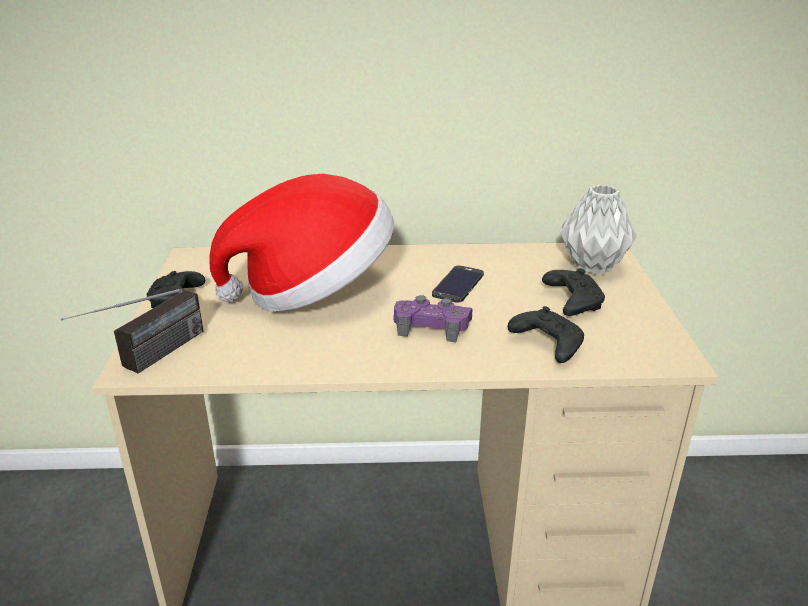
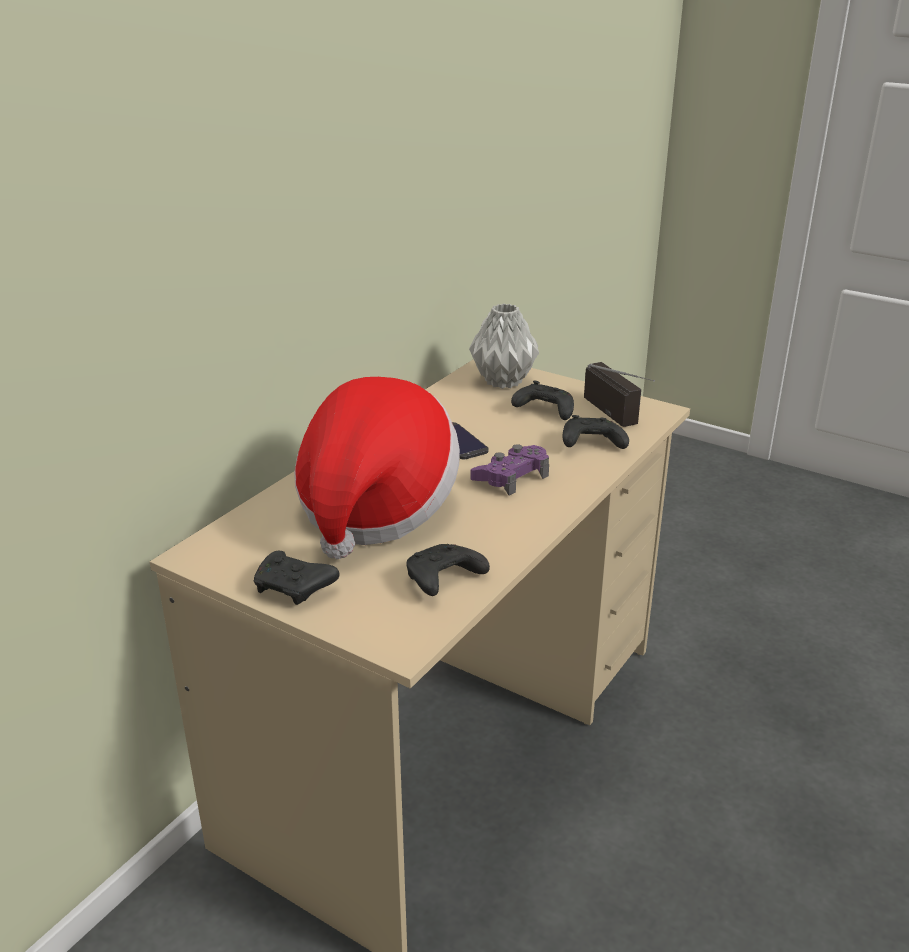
camera: 55 degrees left, 0 degrees up
radio [61,289,203,373] -> radio moved to [584,362,655,427]
none -> black game controller [406,544,490,596]

